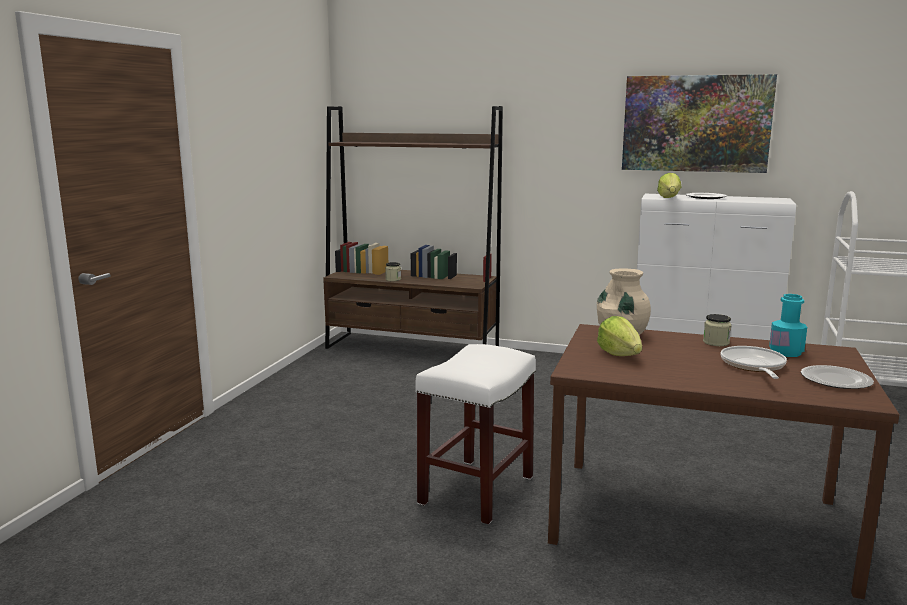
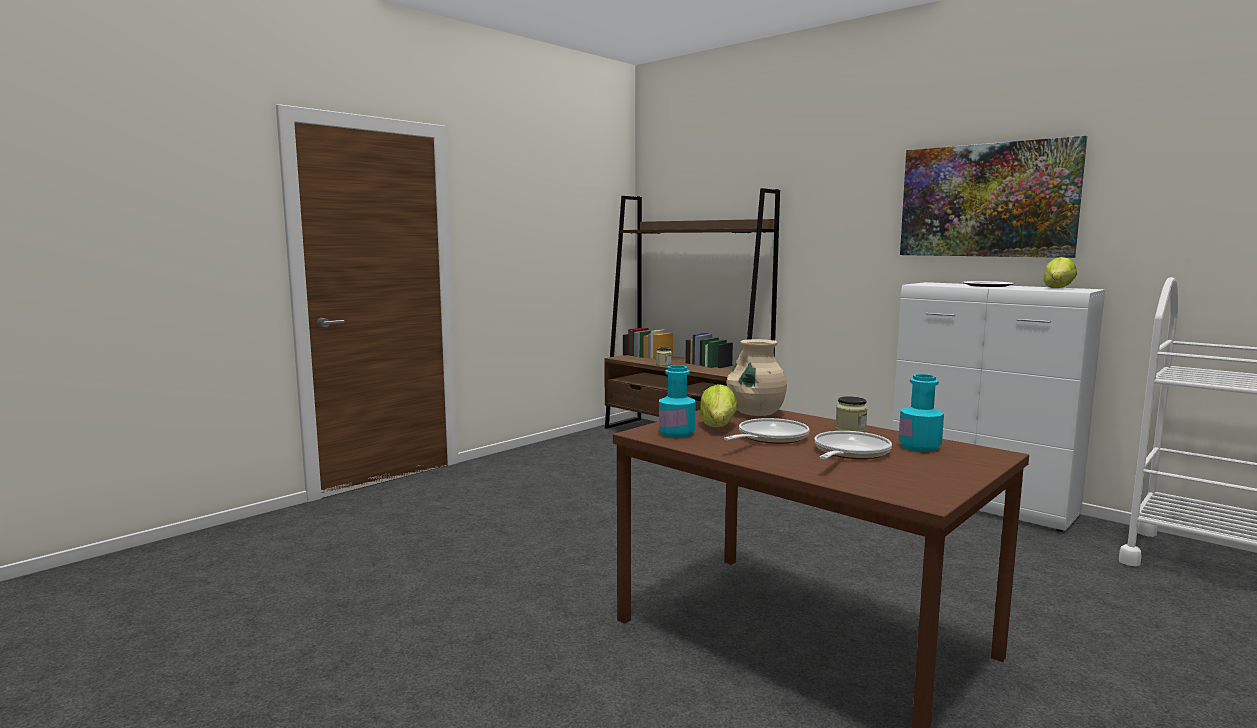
camera: 25 degrees right, 5 degrees down
white stool [415,344,536,524] -> none
lettuce [657,173,681,198] -> lettuce moved to [1043,257,1077,288]
plate [801,365,874,389] -> none
none -> turquoise bottle [659,365,696,438]
none -> frying pan [724,418,809,444]

